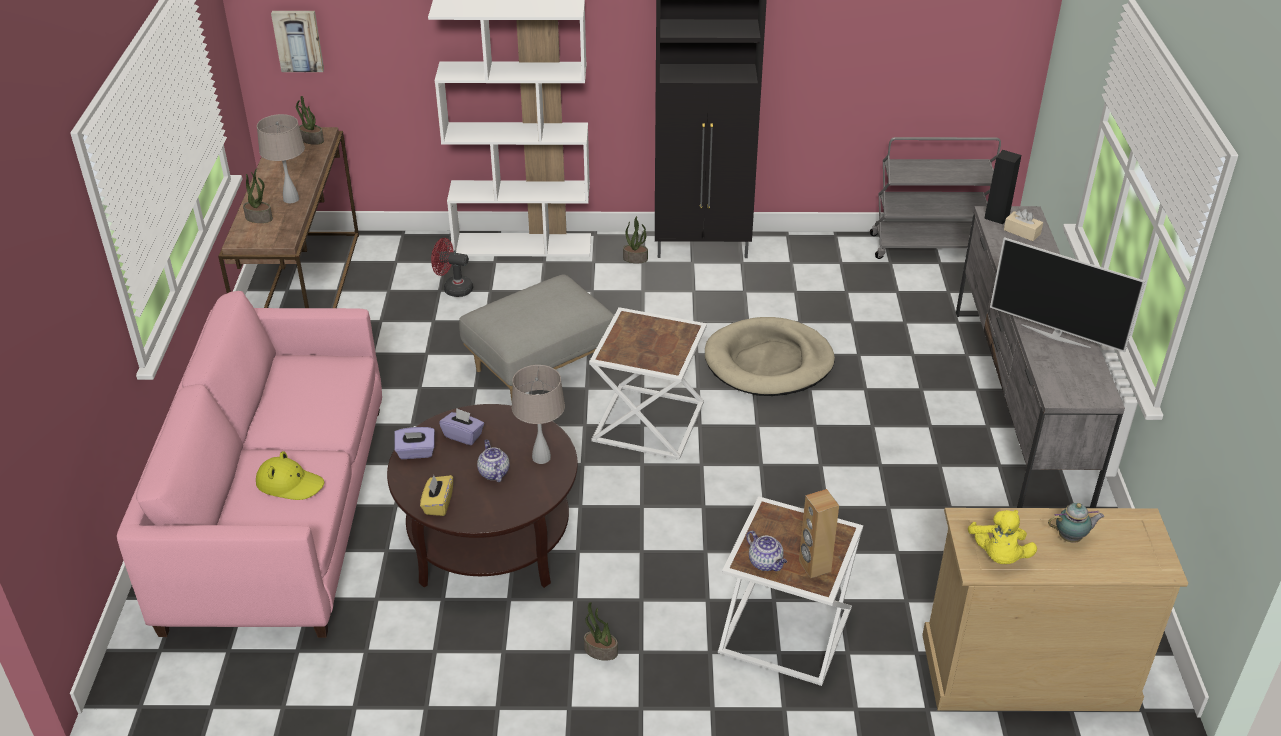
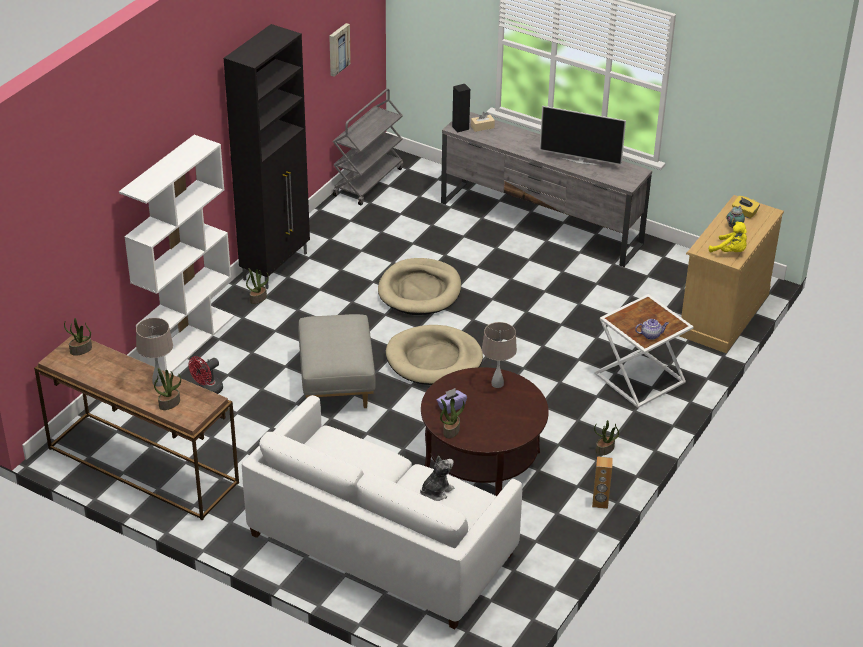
camera: 60 degrees left, 0 degrees up
pink sofa [117,291,382,638] -> white sofa [242,395,522,630]
yellow hat [256,451,324,500] -> plush toy [420,456,454,501]
picture [271,11,324,72] -> picture moved to [329,23,351,77]
purple tissue box [395,427,435,459] -> potted plant [440,398,465,438]
yellow tissue box [420,475,453,516] -> yellow tissue box moved to [732,196,760,219]
teapot [477,440,510,482] -> none
white side table [589,307,707,460] -> beige dog bed [386,325,483,385]
brown speaker [799,489,839,578] -> brown speaker moved to [592,456,612,509]
television [990,237,1145,352] -> television turned 45 degrees clockwise [540,106,626,166]

